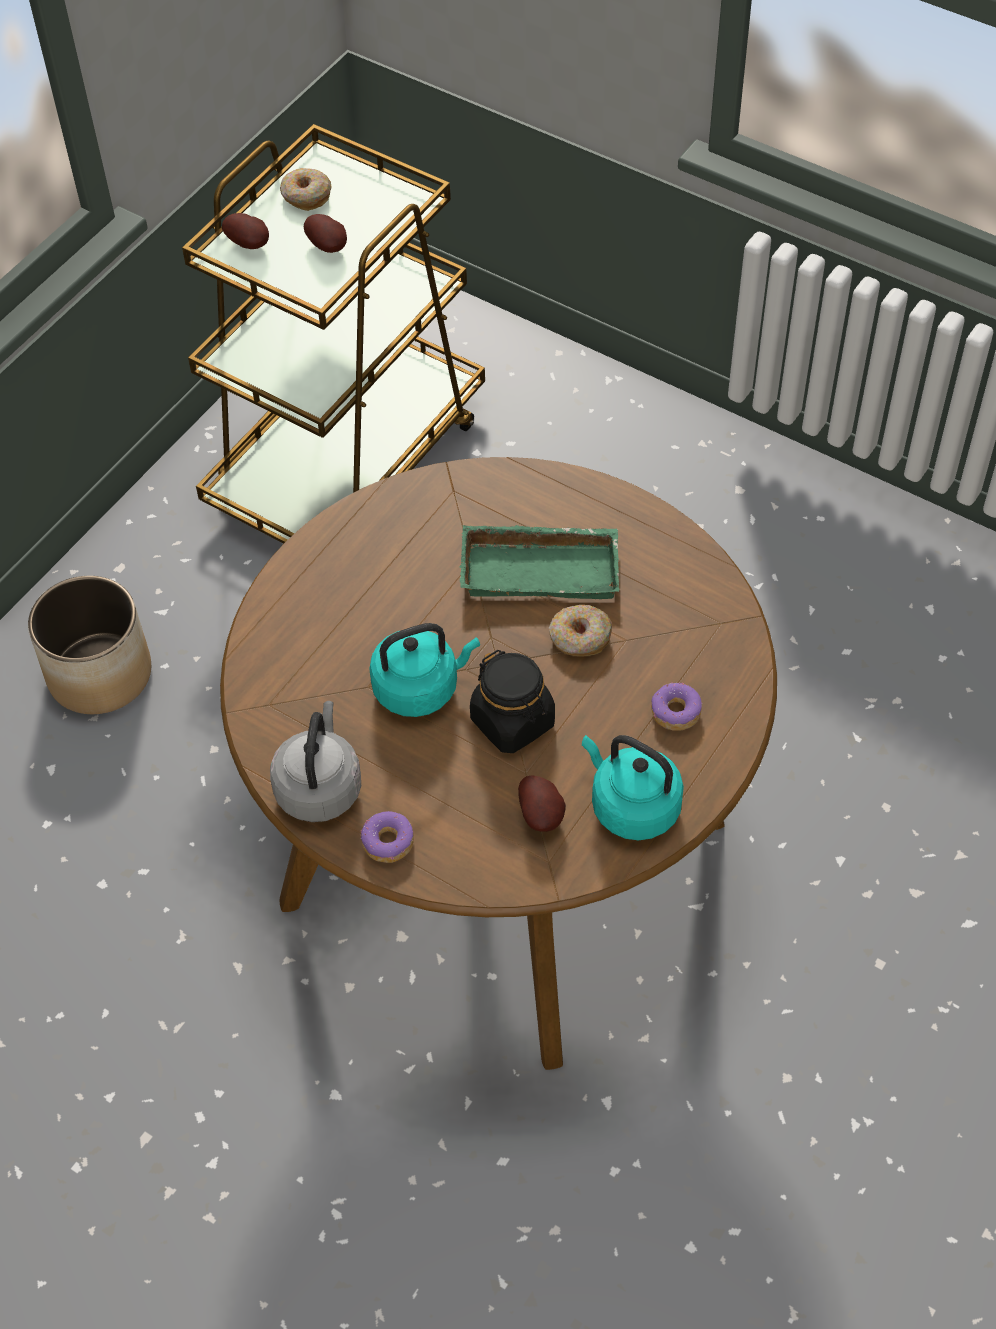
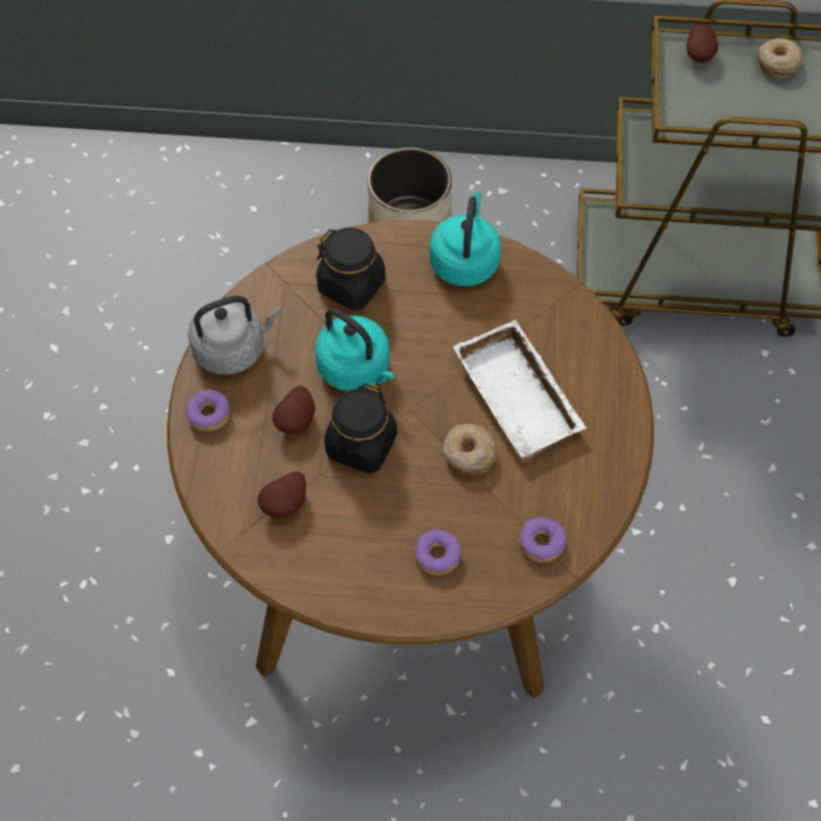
camera: 60 degrees right, 5 degrees up
potato [304,214,347,253] -> potato moved to [273,386,315,434]
green tray [459,525,619,599] -> white tray [453,320,586,460]
turquoise kettle [582,735,684,840] -> turquoise kettle moved to [430,192,501,286]
none -> black jar [316,228,385,310]
none -> donut [519,517,566,562]

